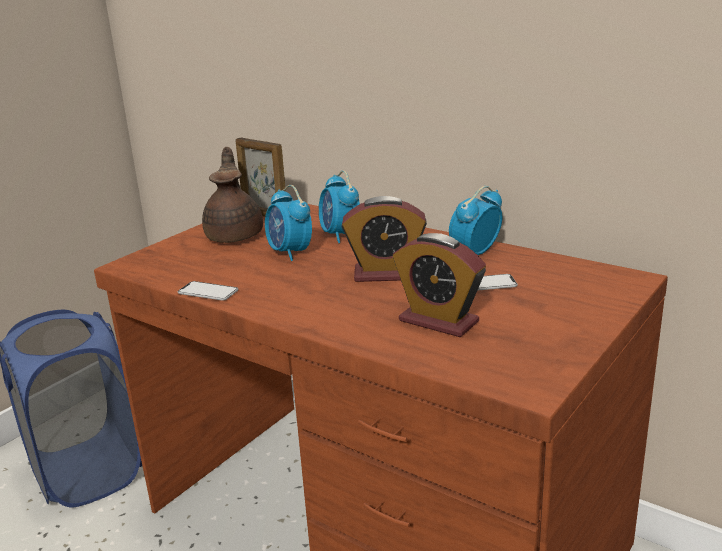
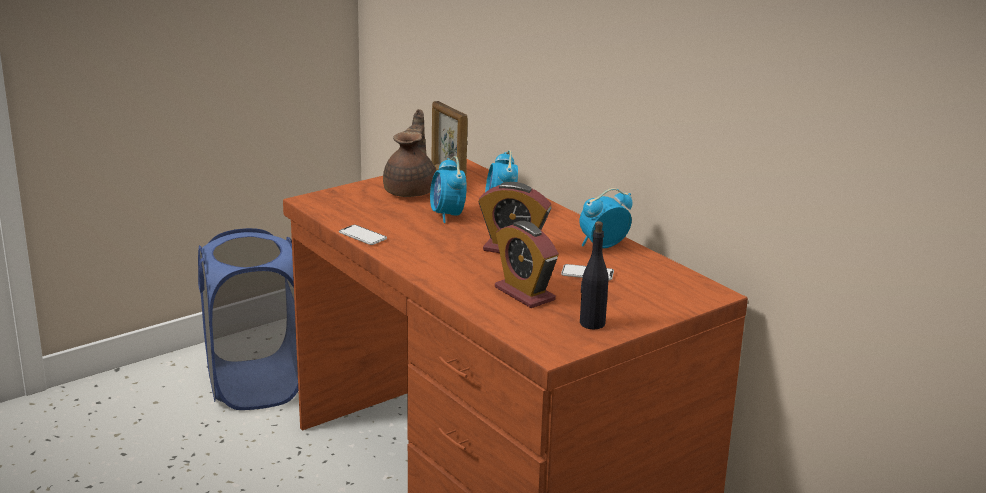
camera: 15 degrees right, 0 degrees up
none -> black bottle [580,221,609,330]

